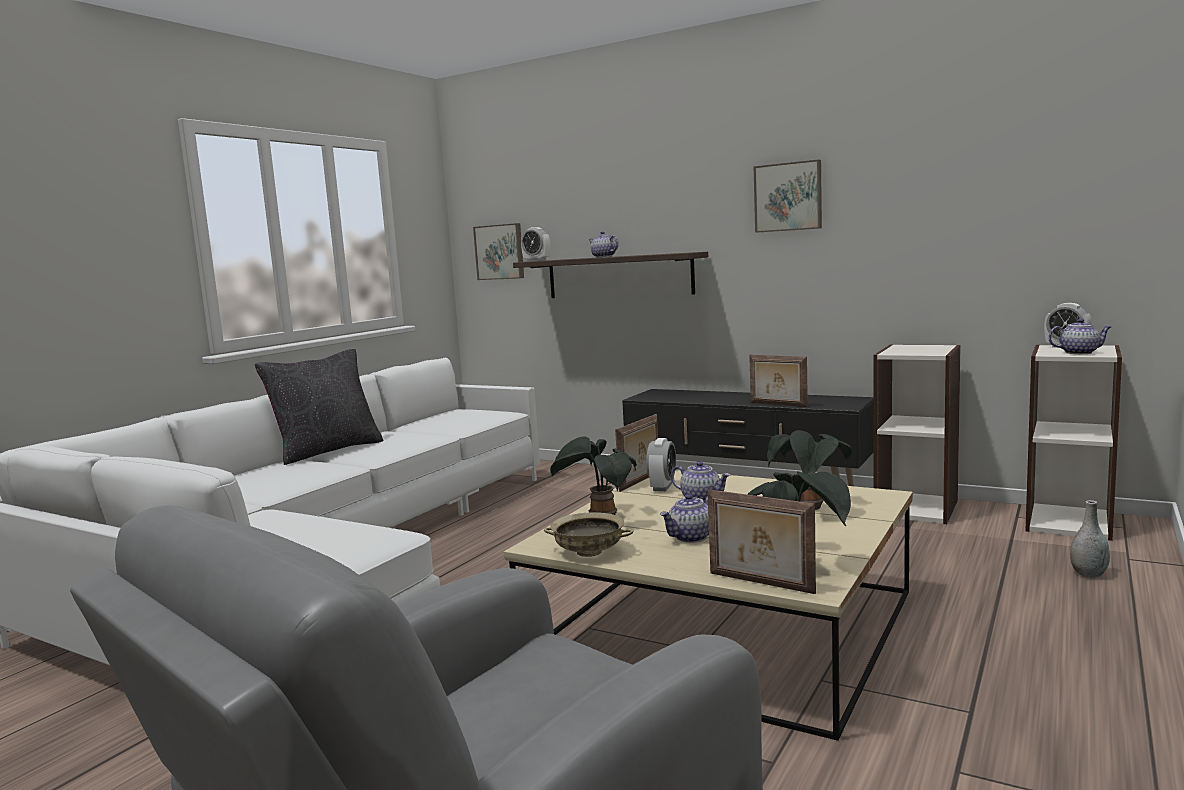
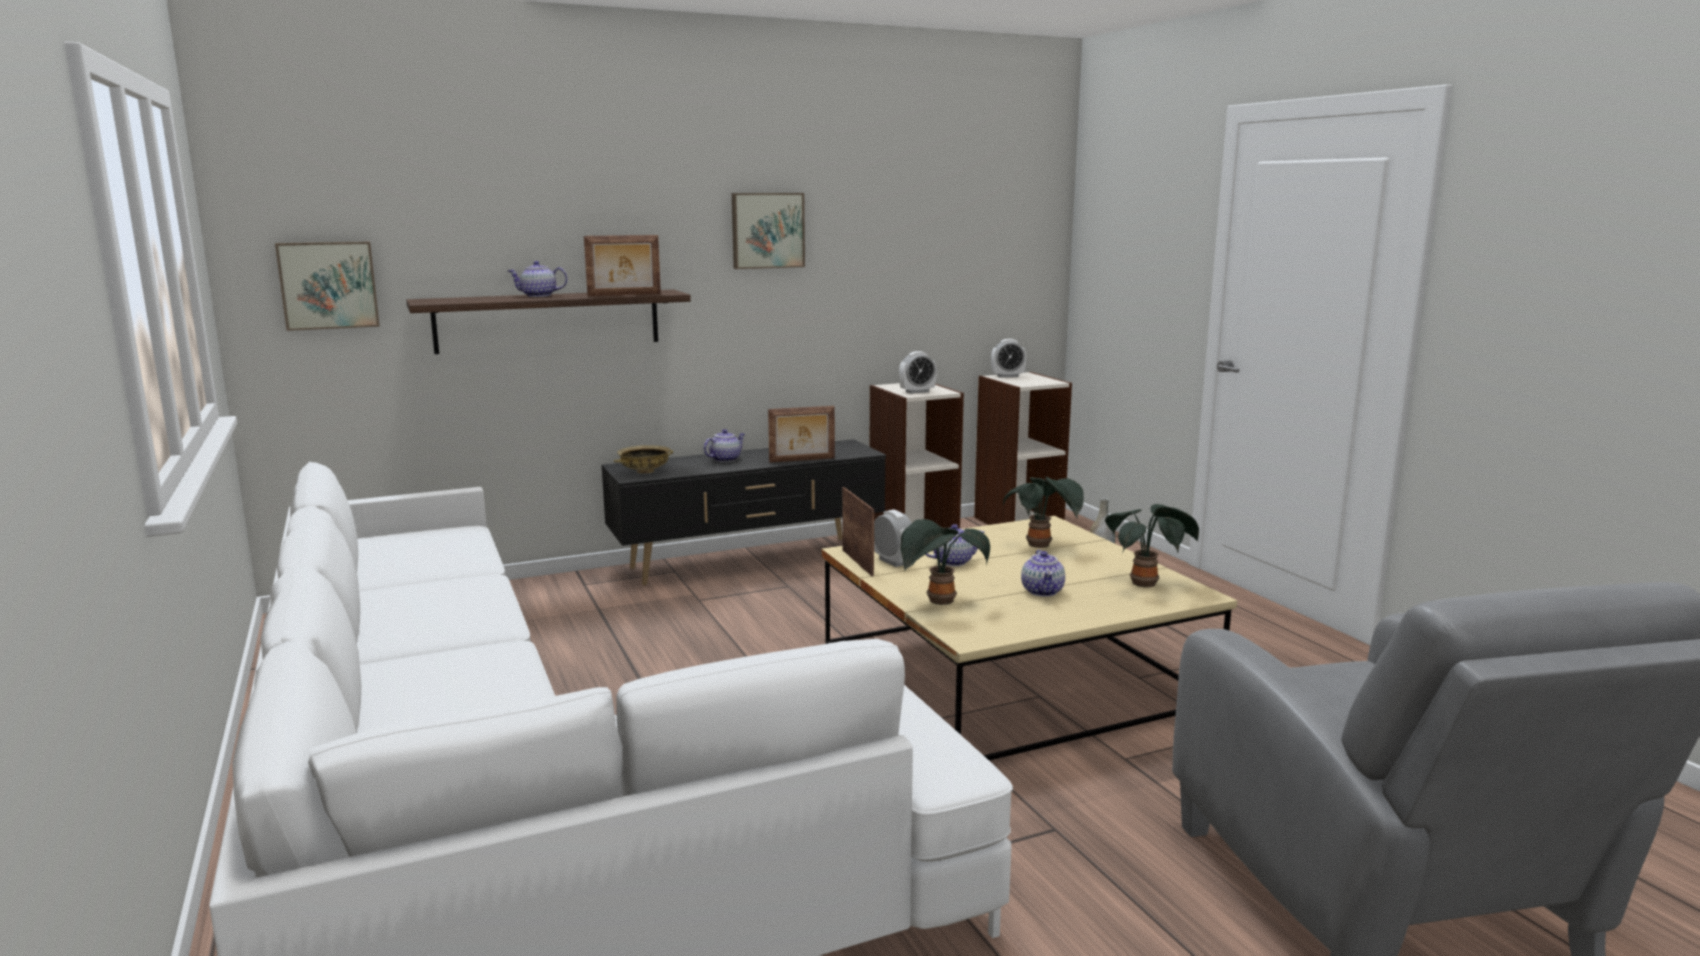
camera: 55 degrees left, 5 degrees up
black pillow [255,349,383,465] -> none
alarm clock [521,227,550,261] -> alarm clock moved to [899,351,937,394]
beige bowl [544,512,634,557] -> beige bowl moved to [614,445,673,473]
picture frame [707,489,816,594] -> picture frame moved to [584,235,661,296]
teapot [1048,319,1111,354] -> teapot moved to [703,429,745,462]

